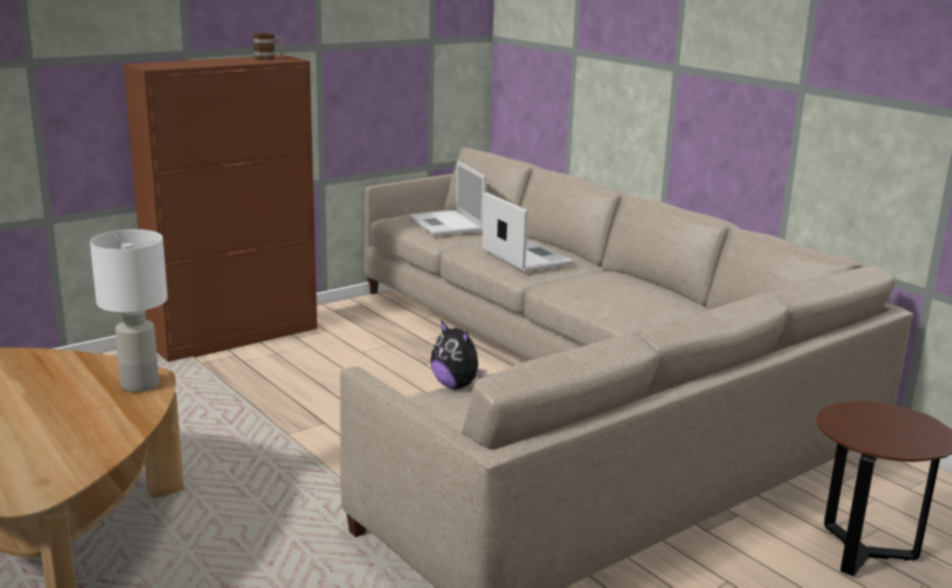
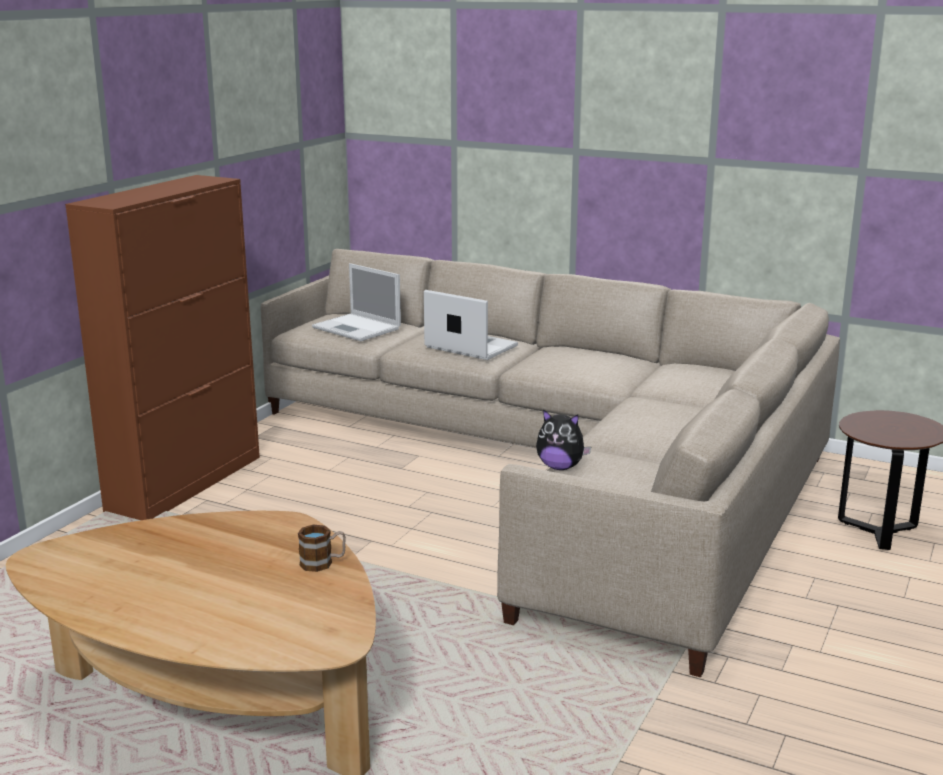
camera: 25 degrees left, 0 degrees up
white table lamp [90,229,168,392] -> none
mug [253,33,284,60] -> mug moved to [298,525,346,572]

